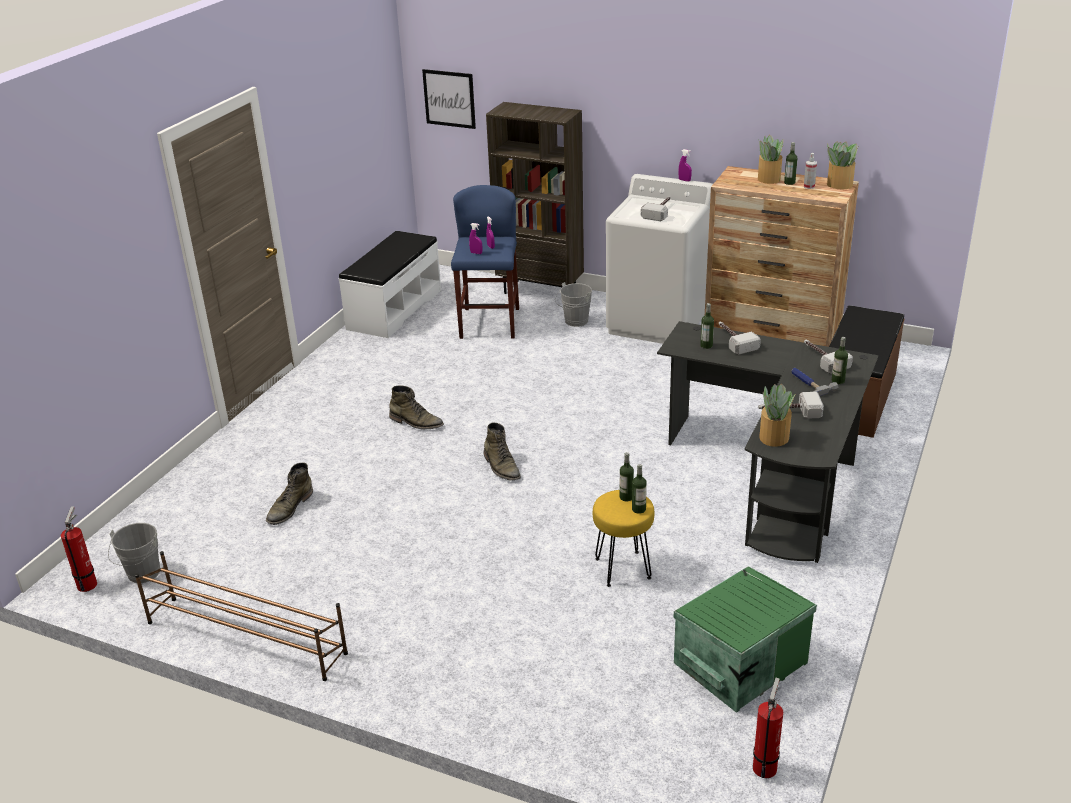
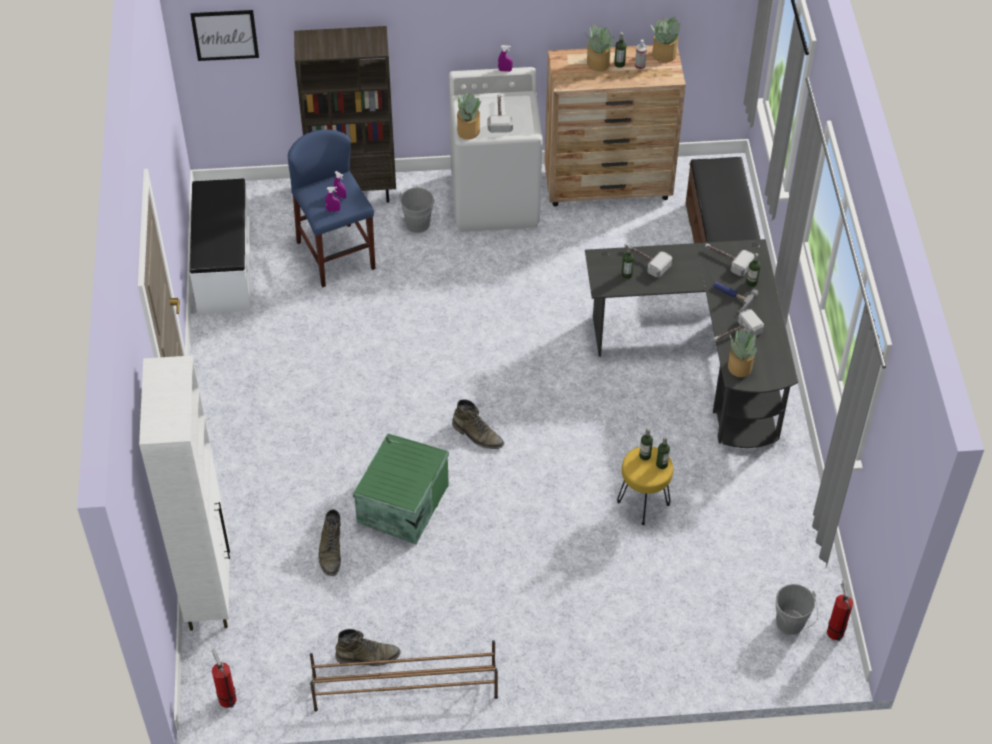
camera: 30 degrees left, 20 degrees up
grey bucket [108,523,160,583] -> grey bucket moved to [776,584,818,635]
green boot [389,385,444,430] -> green boot moved to [336,629,401,666]
green storage box [673,566,817,713] -> green storage box moved to [352,433,449,545]
none -> white cabinet [139,355,230,631]
none -> potted plant [457,92,481,140]

